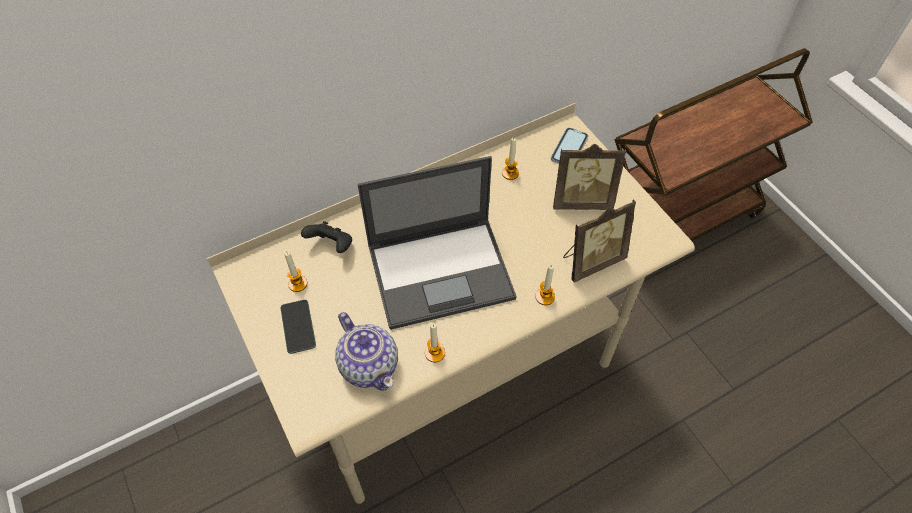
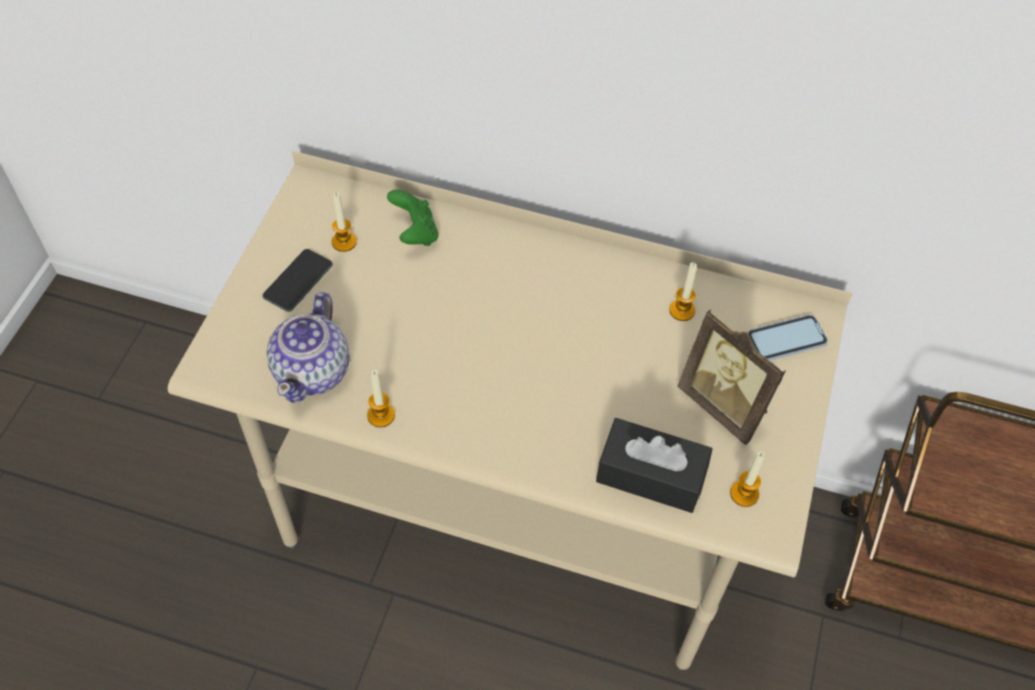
camera: 45 degrees right, 0 degrees up
black game controller [301,221,352,253] -> green game controller [387,189,439,246]
laptop [358,156,517,330] -> none
candle [535,265,555,305] -> candle moved to [730,452,765,507]
picture frame [563,200,636,283] -> black tissue box [596,418,712,513]

